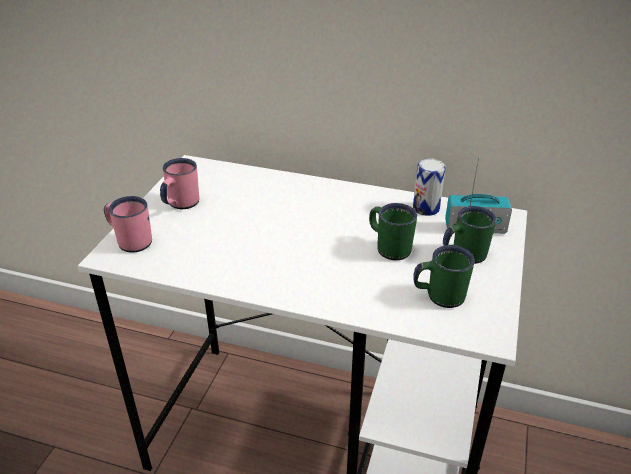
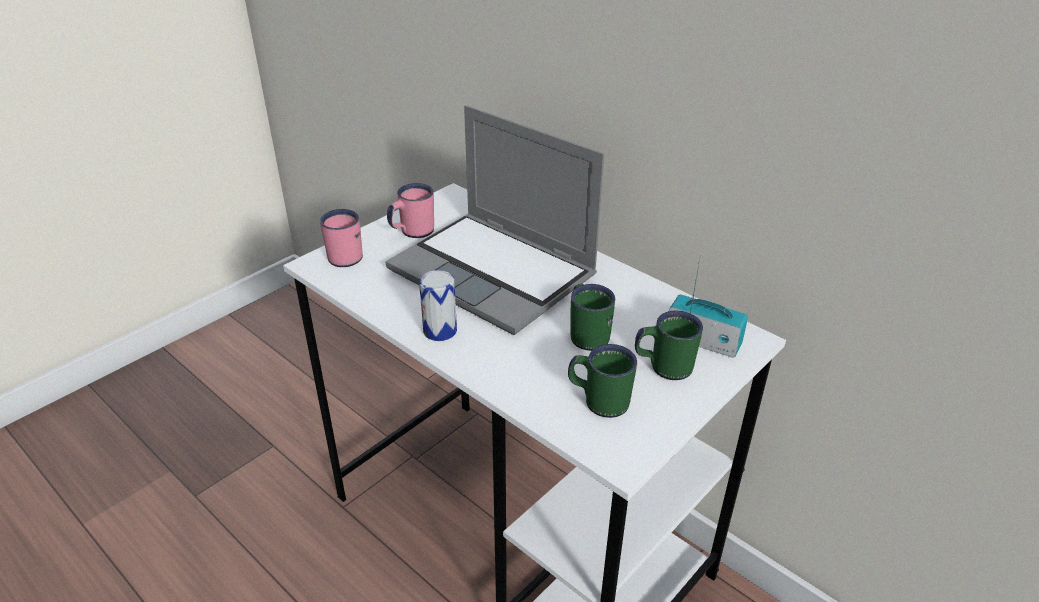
camera: 25 degrees right, 0 degrees up
can [413,159,446,216] -> can moved to [419,270,457,341]
none -> laptop [385,105,604,335]

